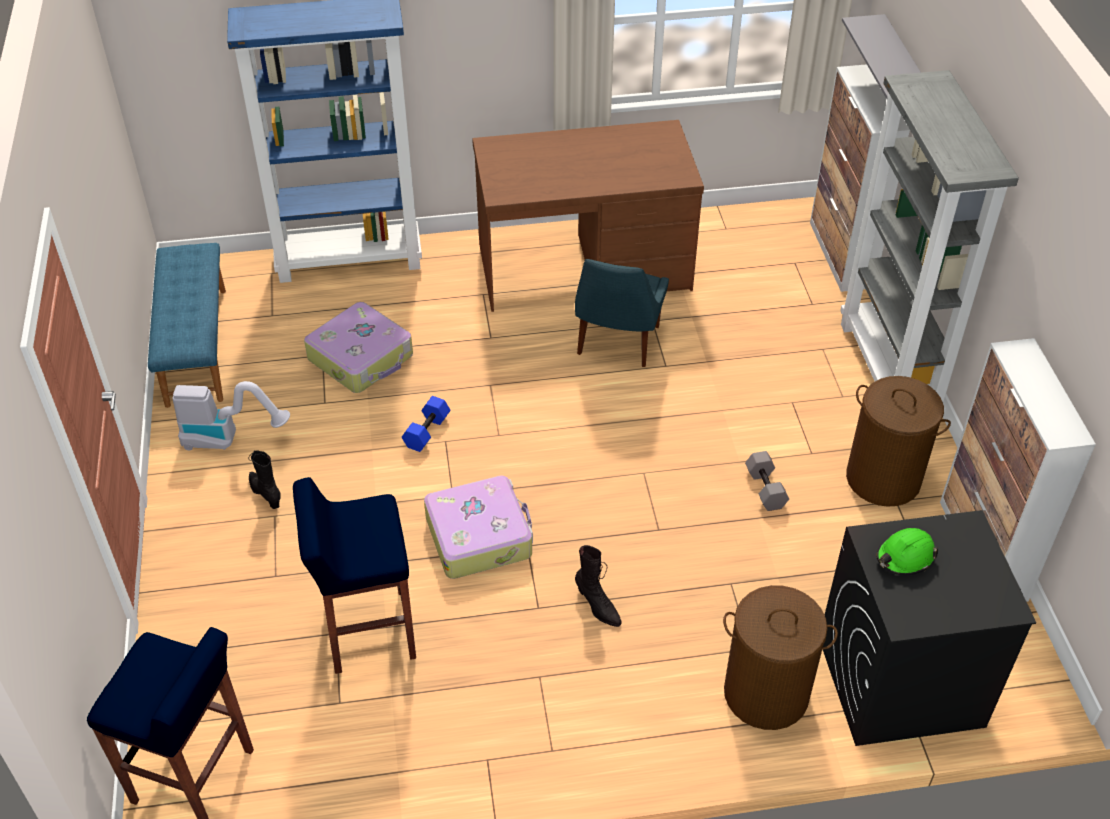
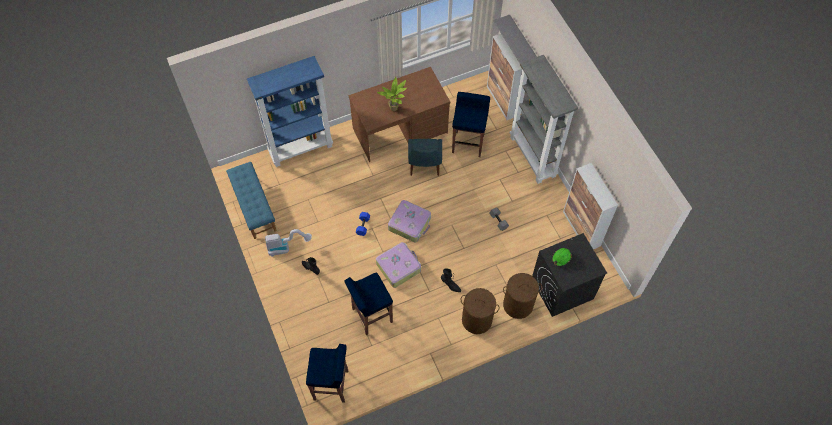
camera: 15 degrees left, 15 degrees up
suitcase [304,302,413,393] -> suitcase moved to [388,200,431,242]
brown laundry basket [846,376,951,507] -> brown laundry basket moved to [461,288,500,334]
none -> potted plant [377,77,407,111]
none -> blue stool [452,92,490,157]

